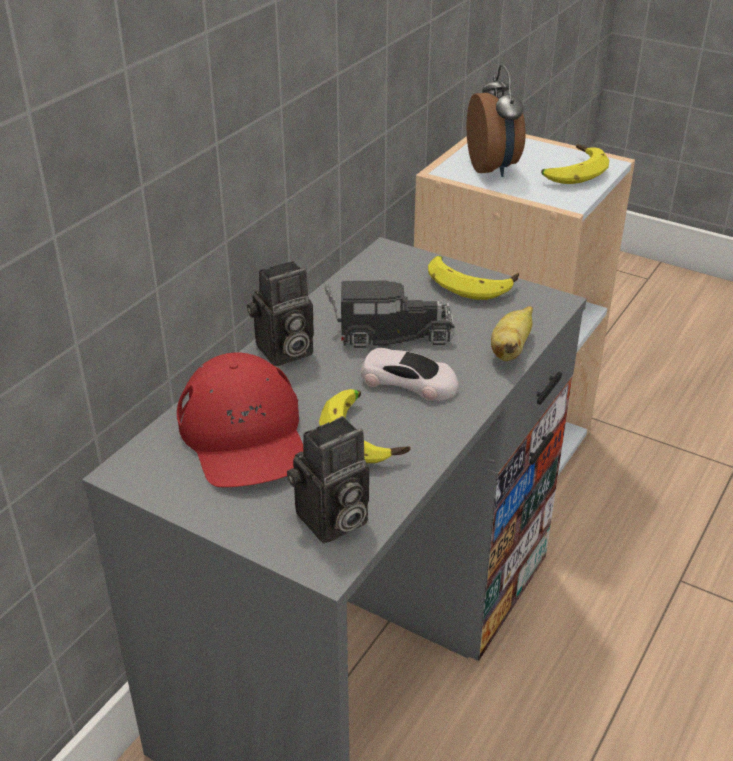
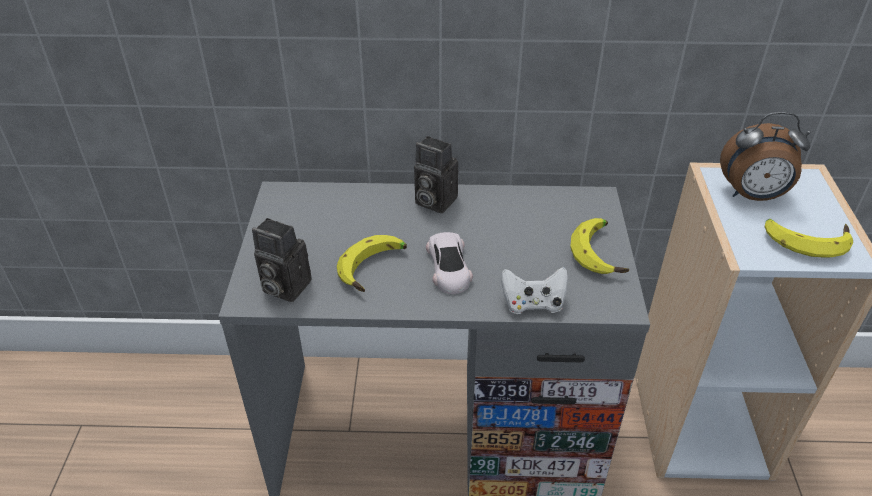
camera: 60 degrees right, 5 degrees up
red cap [177,353,303,487] -> none
toy truck [325,281,455,348] -> none
alarm clock [466,64,526,177] -> alarm clock turned 45 degrees clockwise [720,112,810,201]
banana [491,306,533,361] -> white game controller [501,267,568,314]

